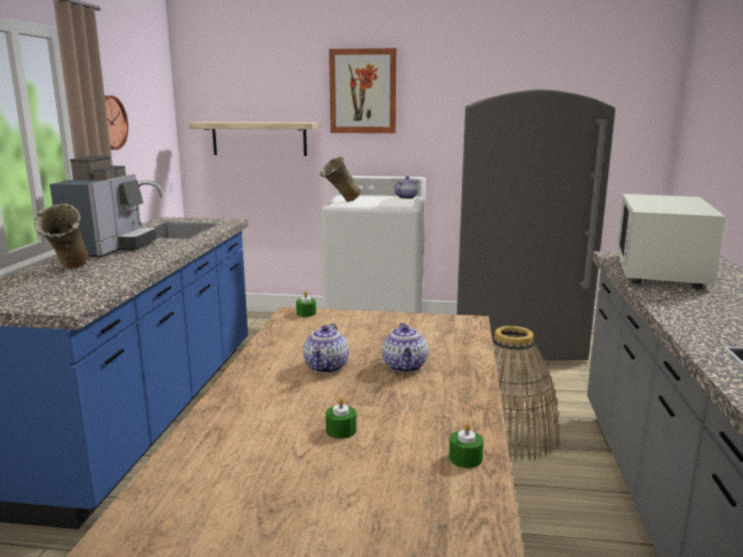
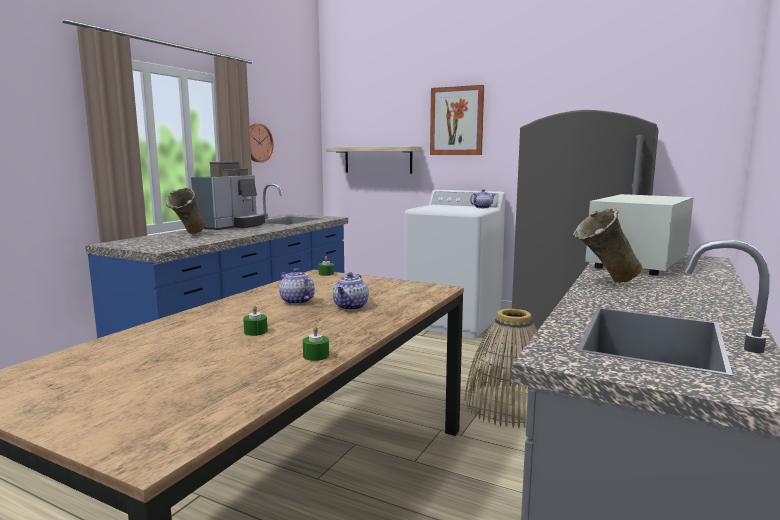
camera: 20 degrees right, 5 degrees down
teapot [303,323,349,374] -> teapot turned 105 degrees clockwise [279,268,315,305]
beige vase [320,157,361,202] -> beige vase moved to [573,208,642,283]

